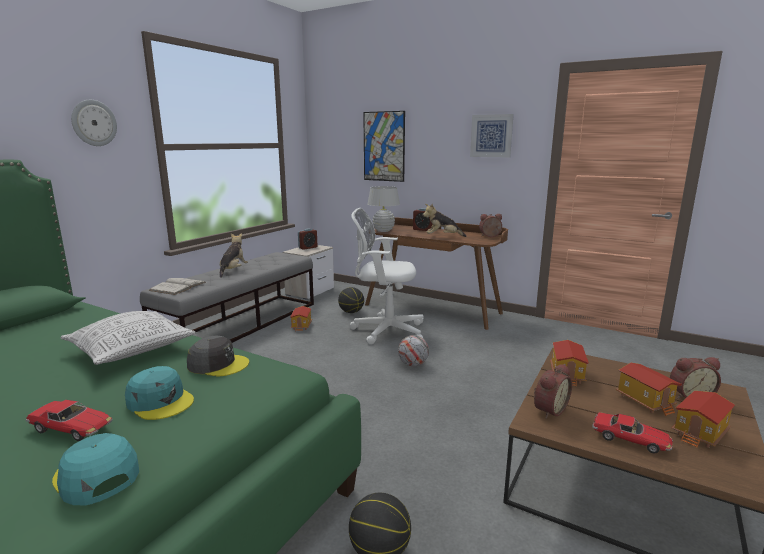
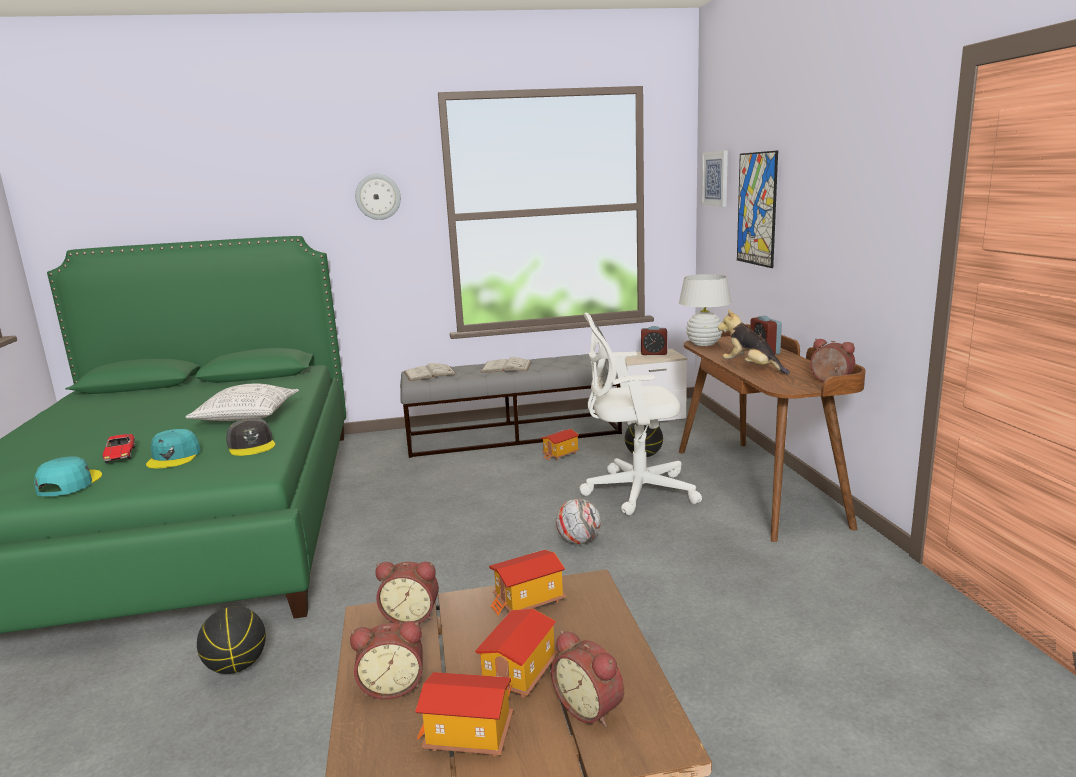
camera: 50 degrees right, 0 degrees up
plush toy [220,233,248,278] -> white book [481,357,531,372]
white office chair [349,208,424,345] -> white office chair turned 60 degrees counterclockwise [580,313,702,515]
picture [470,114,514,158] -> picture moved to [701,150,728,207]
toy car [592,412,673,453] -> alarm clock [350,621,423,699]

